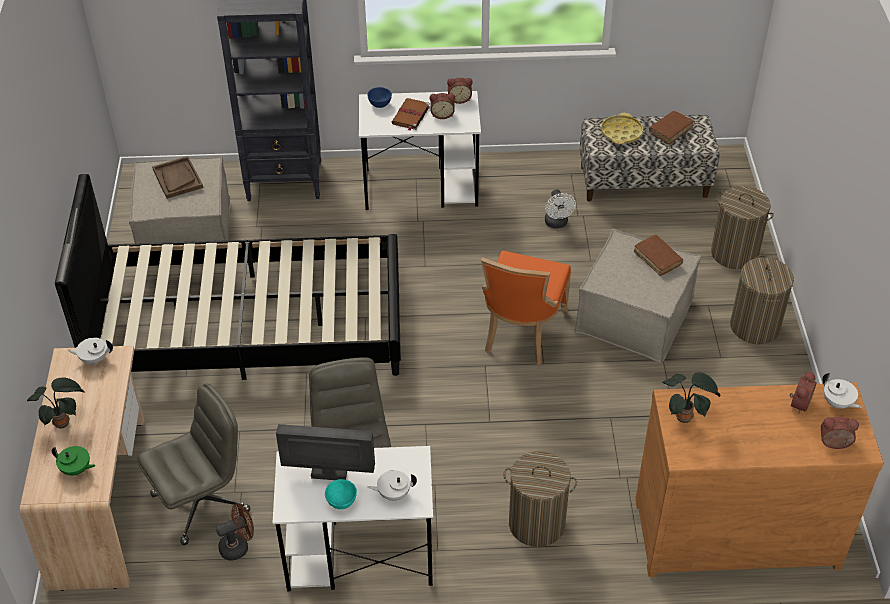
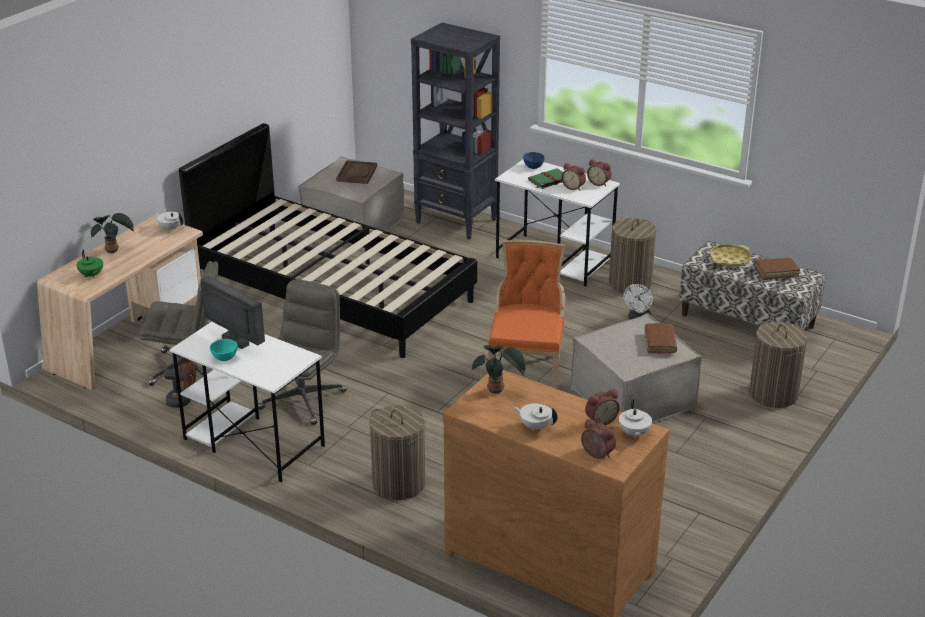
camera: 35 degrees right, 15 degrees down
white teapot [368,470,417,501] -> white teapot moved to [513,403,558,431]
brown book [392,98,430,131] -> green book [528,168,563,189]
orange chair [481,251,571,365] -> orange chair turned 135 degrees clockwise [488,240,565,389]
laundry basket [730,255,794,344] -> laundry basket moved to [609,218,656,294]

